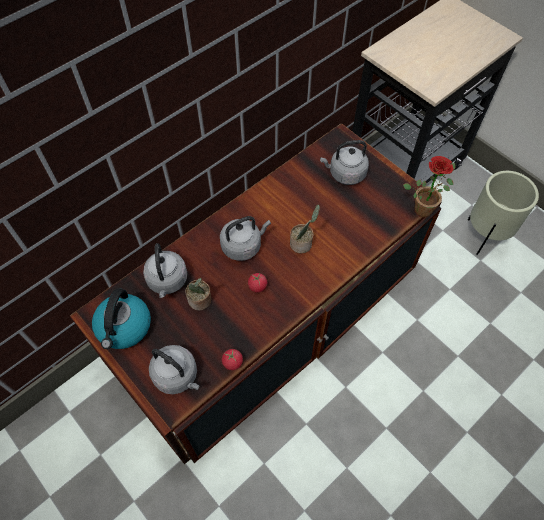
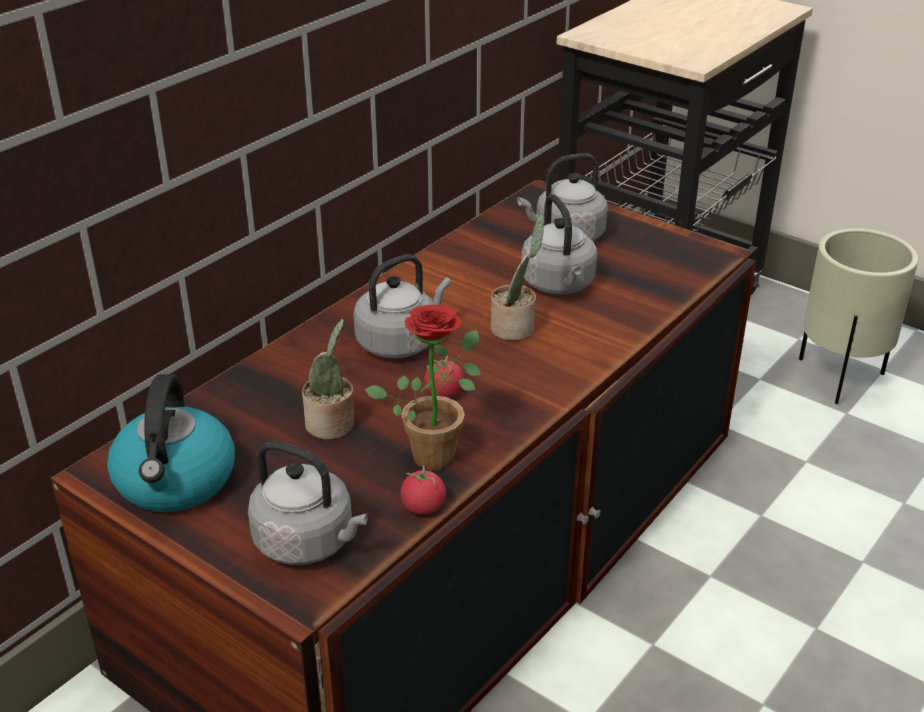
camera: 10 degrees left, 25 degrees down
grey kettle [143,243,188,298] -> grey kettle moved to [521,194,597,295]
potted plant [403,156,456,217] -> potted plant moved to [365,305,480,471]

